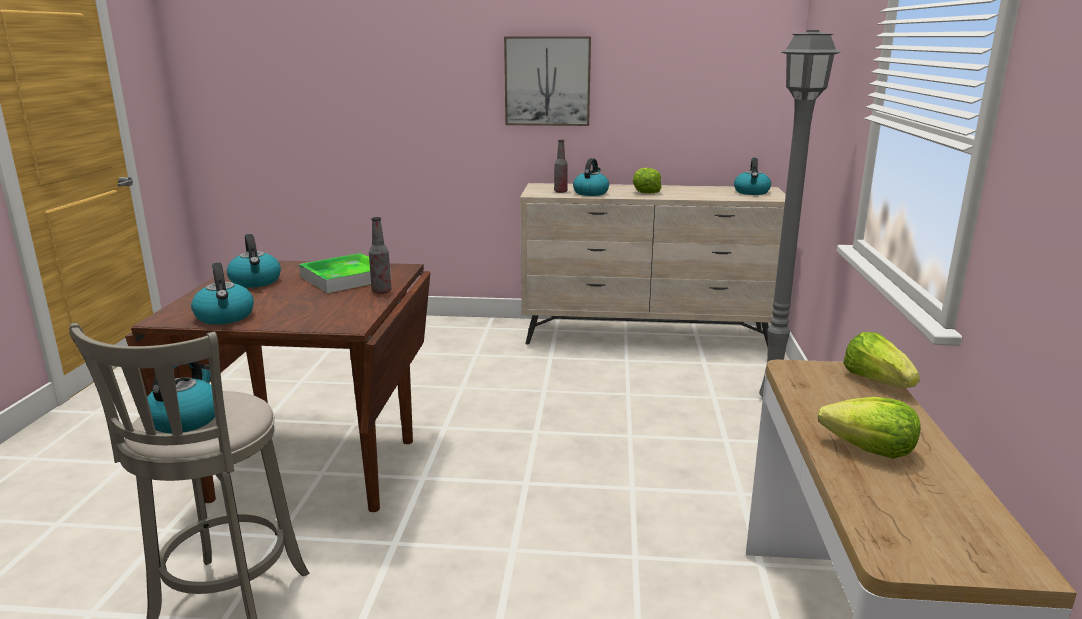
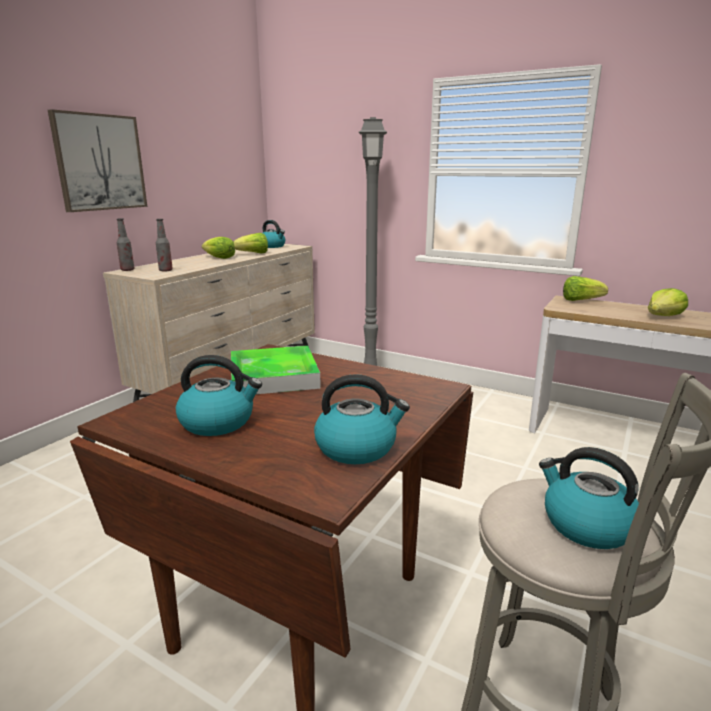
camera: 65 degrees left, 0 degrees up
bottle [369,217,392,294] -> bottle moved to [117,218,134,271]
kettle [573,158,609,196] -> none
none -> lettuce [234,233,268,253]

